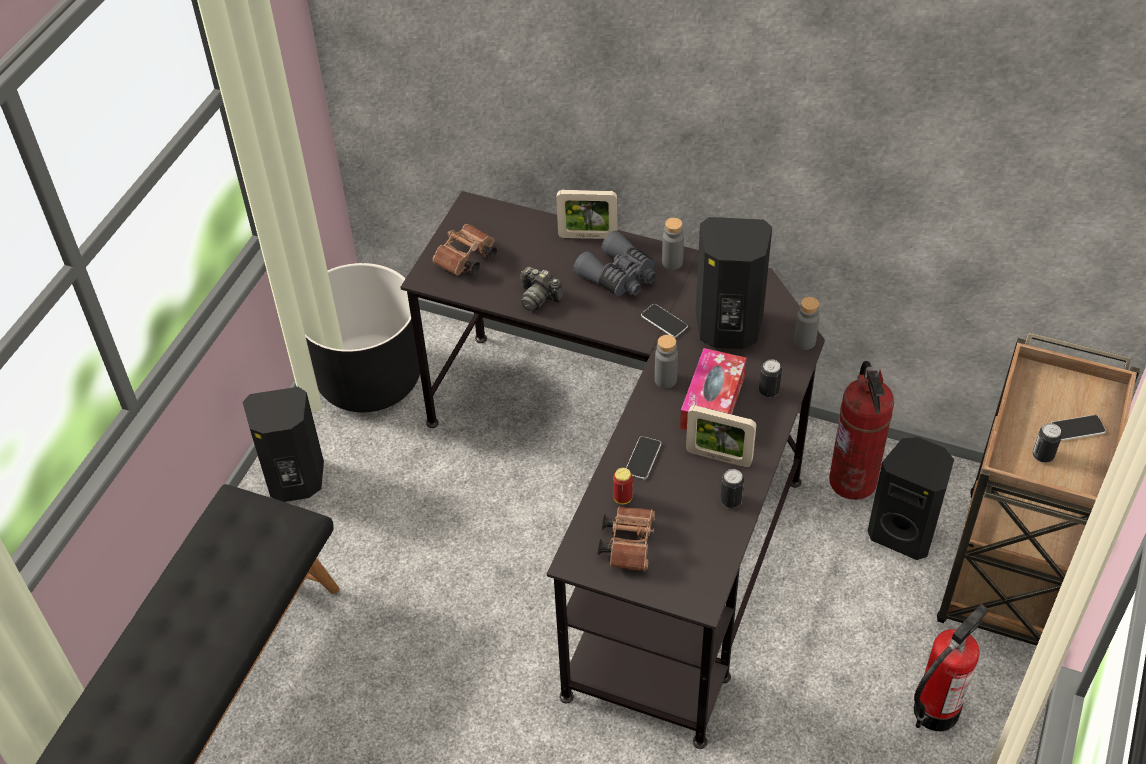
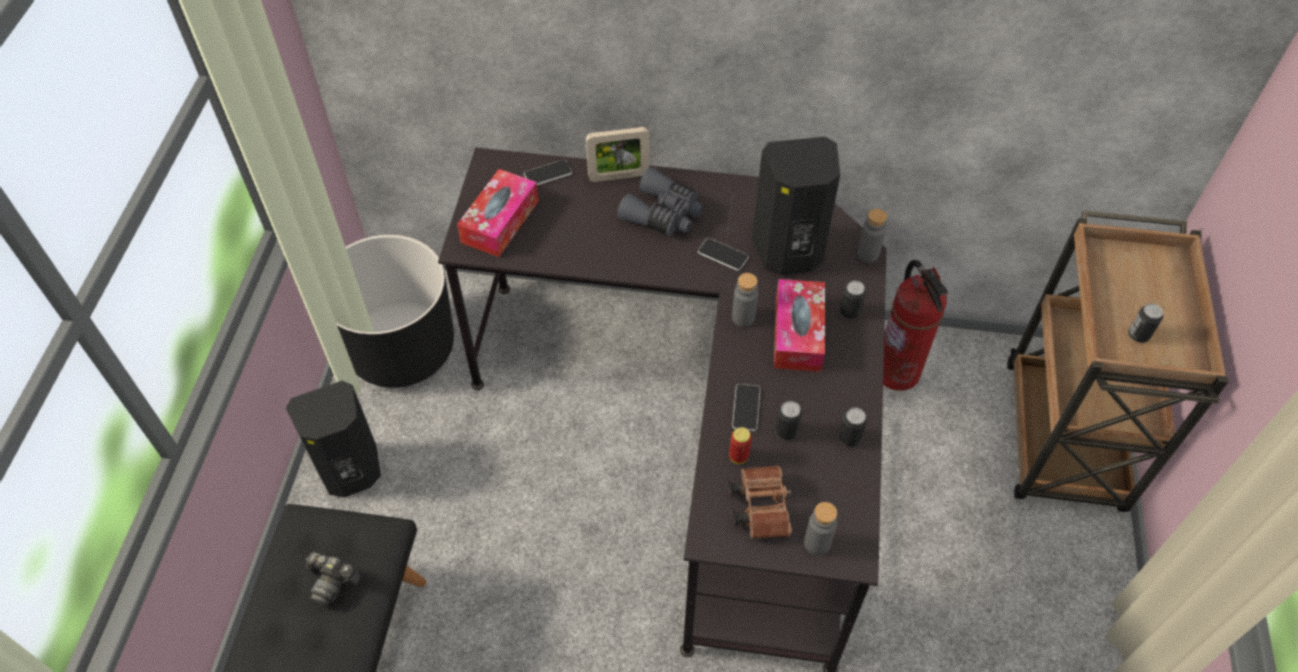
camera: 15 degrees left, 5 degrees up
brown binoculars [432,224,497,275] -> tissue box [457,169,539,257]
camera [520,267,563,311] -> camera moved to [306,552,361,607]
grey bottle [662,218,684,270] -> grey bottle moved to [804,502,837,555]
picture frame [686,405,756,467] -> none
black speaker [868,437,954,560] -> none
fire extinguisher [914,604,989,731] -> none
phone [1051,415,1106,441] -> phone moved to [524,160,572,185]
none -> can [775,401,802,440]

